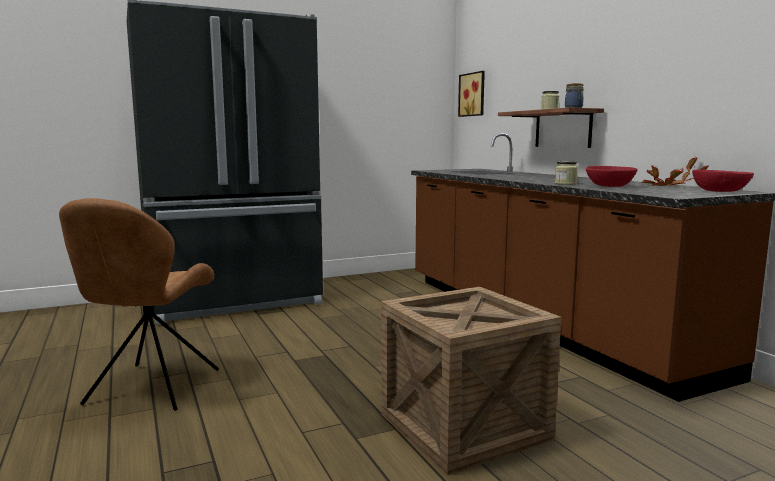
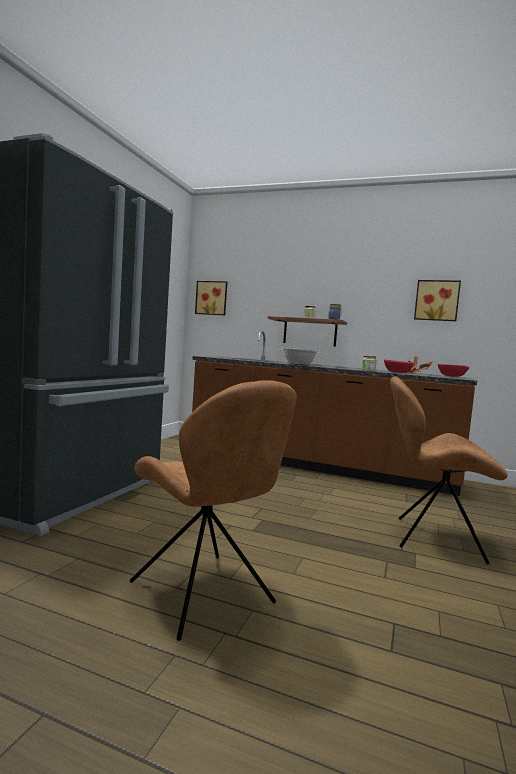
camera: 45 degrees left, 5 degrees down
crate [381,287,561,475] -> brown chair [390,376,508,564]
none -> cooking pot [280,348,323,365]
none -> picture [414,280,461,321]

